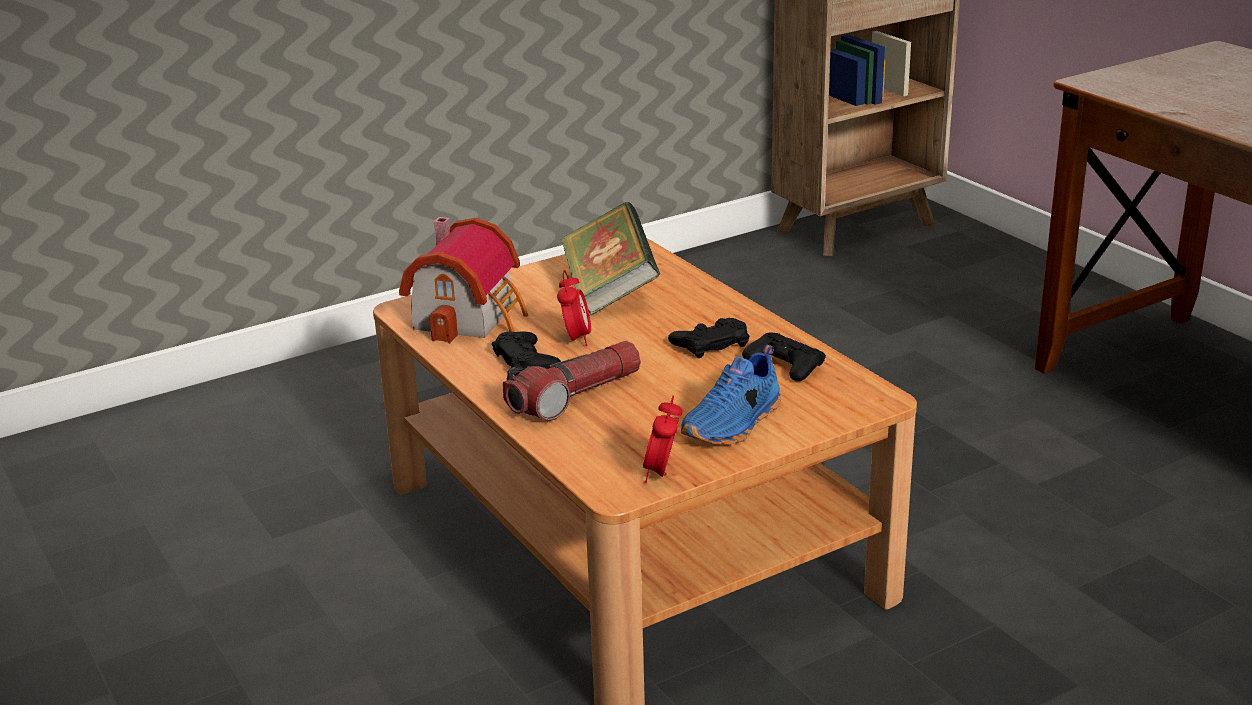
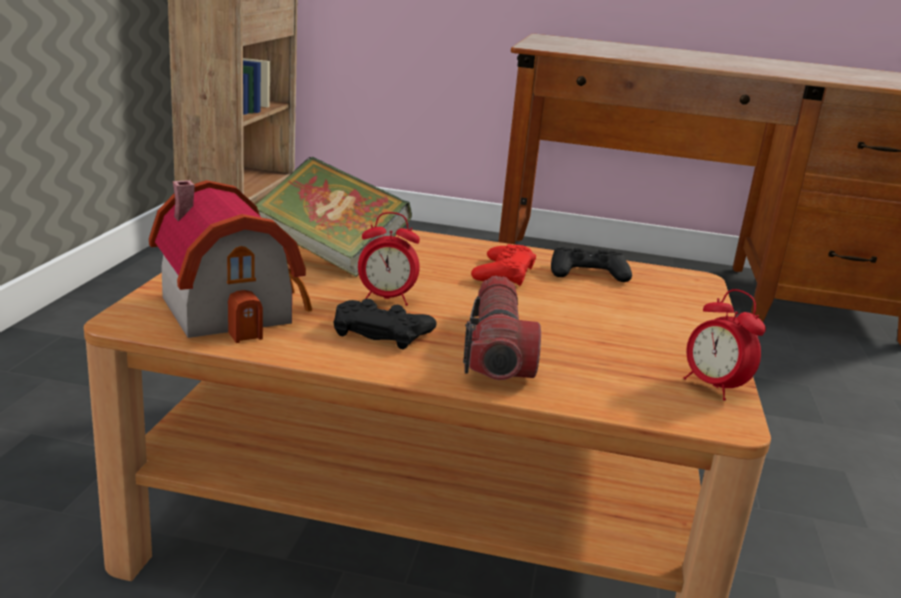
camera: 50 degrees left, 5 degrees down
alarm clock [557,270,591,346] -> alarm clock turned 135 degrees clockwise [358,212,420,306]
black game controller [668,318,750,358] -> red game controller [471,244,536,286]
blue shoe [681,345,781,445] -> none

